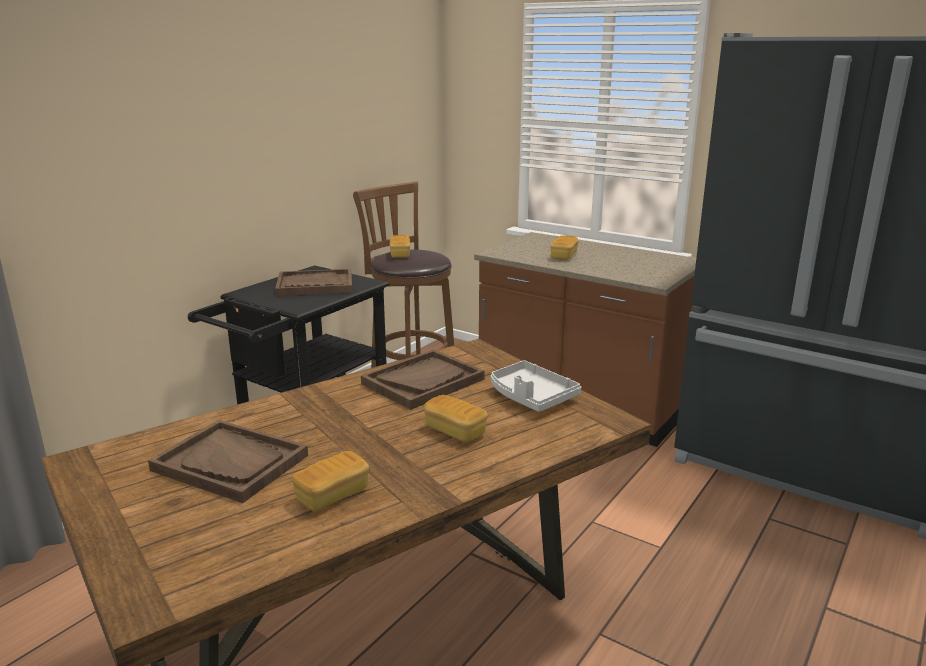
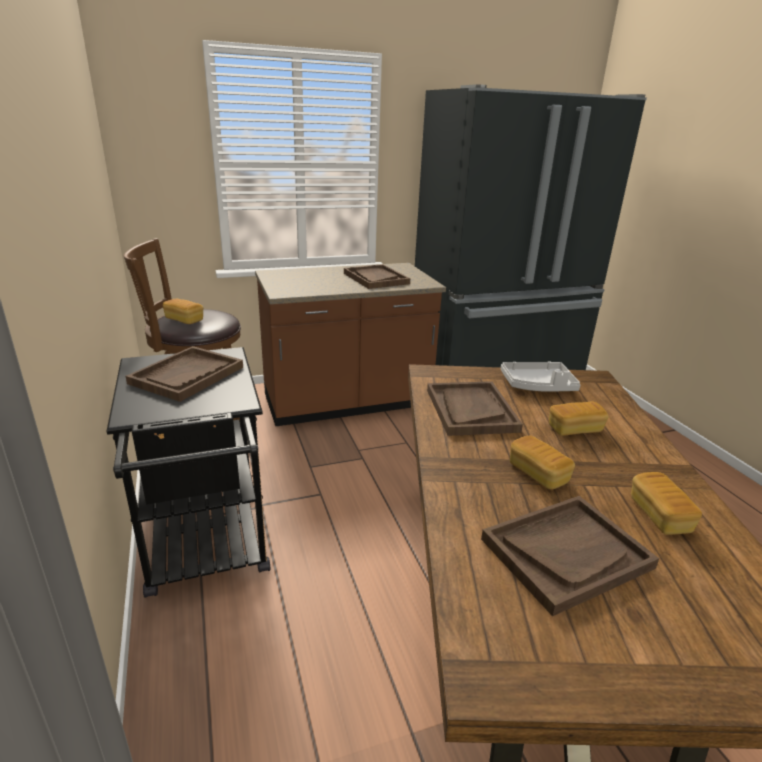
camera: 55 degrees left, 5 degrees up
bread [550,235,578,260] -> bread moved to [510,435,575,489]
none -> brown tray [344,264,410,289]

